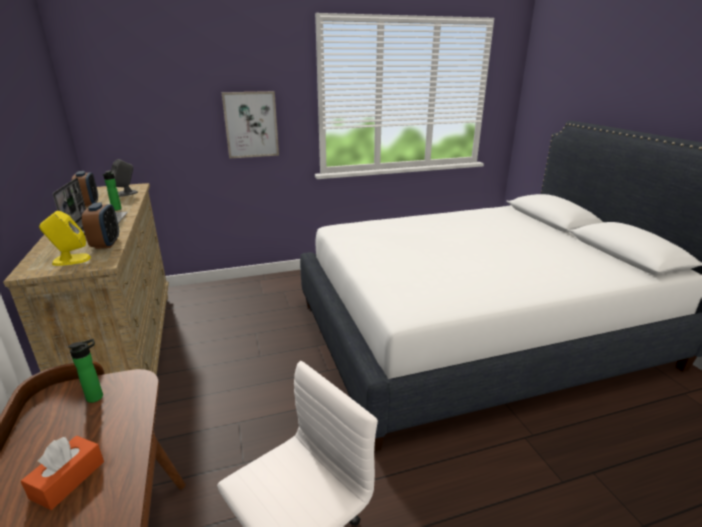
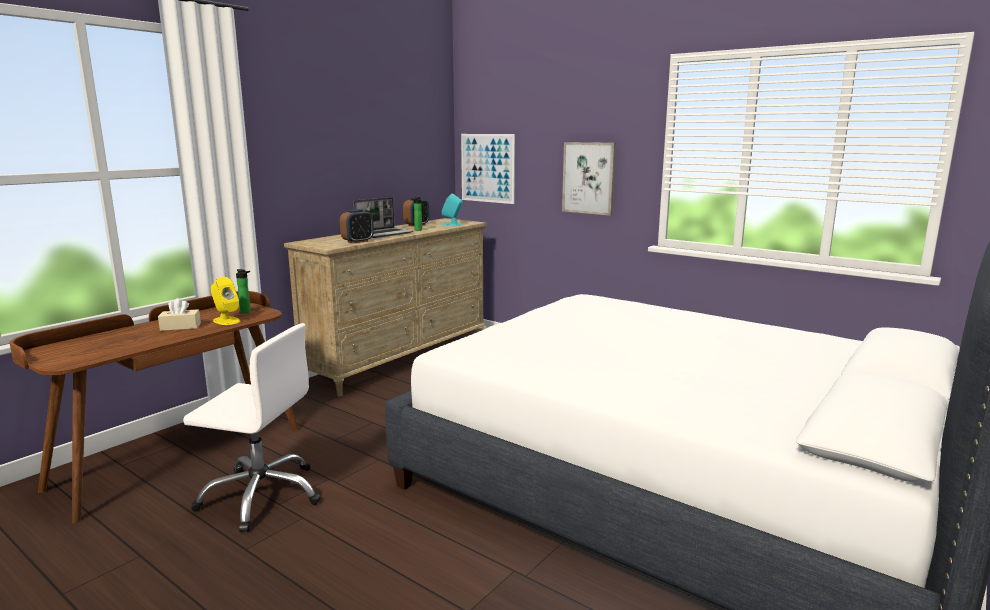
camera: 55 degrees right, 10 degrees down
orange tissue box [21,436,104,510] -> beige tissue box [158,298,201,331]
yellow speaker [39,211,91,266] -> yellow speaker moved to [211,277,241,325]
grey speaker [111,159,138,197] -> turquoise speaker [442,193,463,226]
none -> picture [461,134,515,204]

